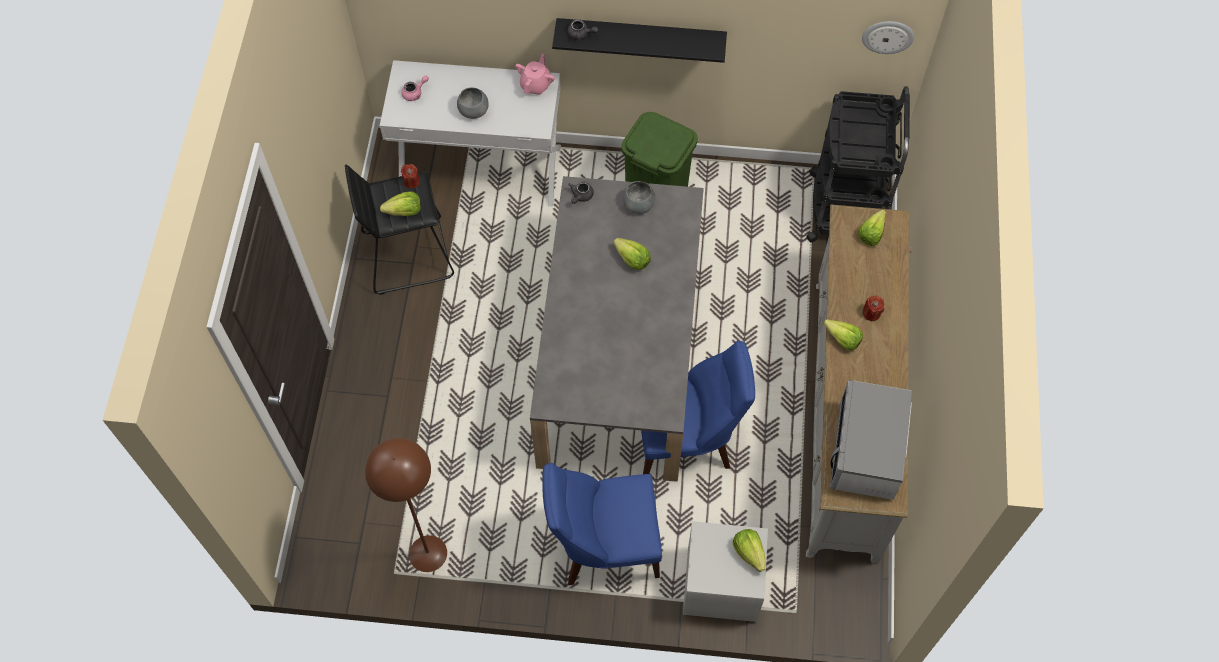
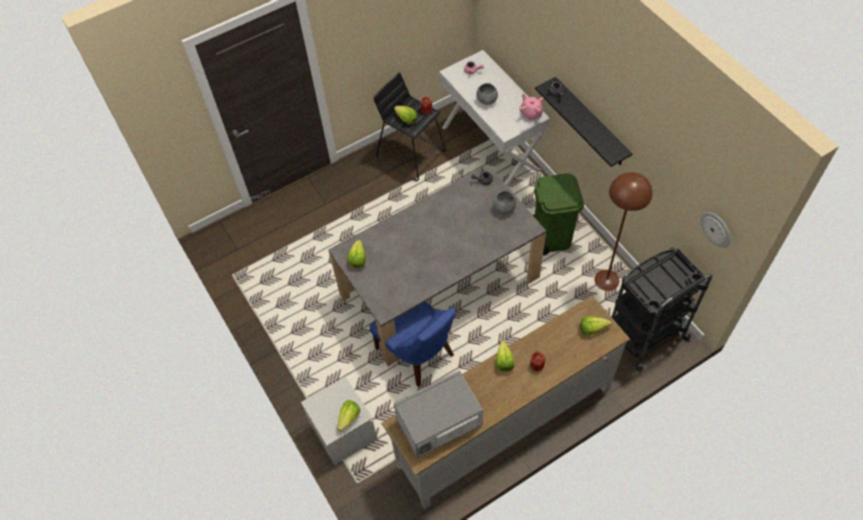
camera: 55 degrees right, 5 degrees down
brown floor lamp [365,438,447,572] -> brown floor lamp moved to [594,172,653,291]
pink teapot [515,54,555,95] -> pink teapot turned 105 degrees counterclockwise [519,93,544,120]
blue chair [542,462,662,585] -> none
lettuce [613,238,651,270] -> lettuce moved to [347,240,366,268]

